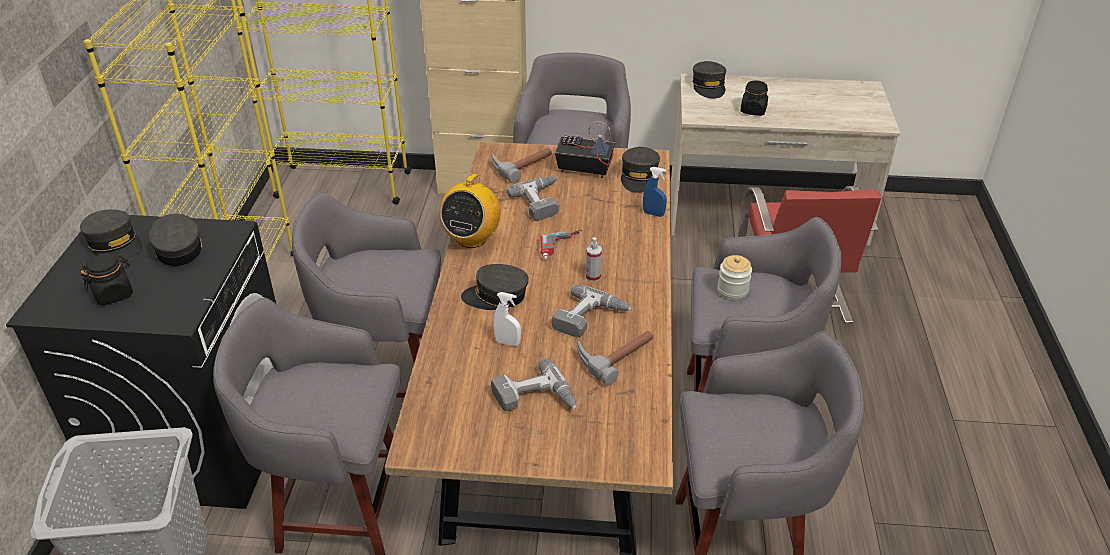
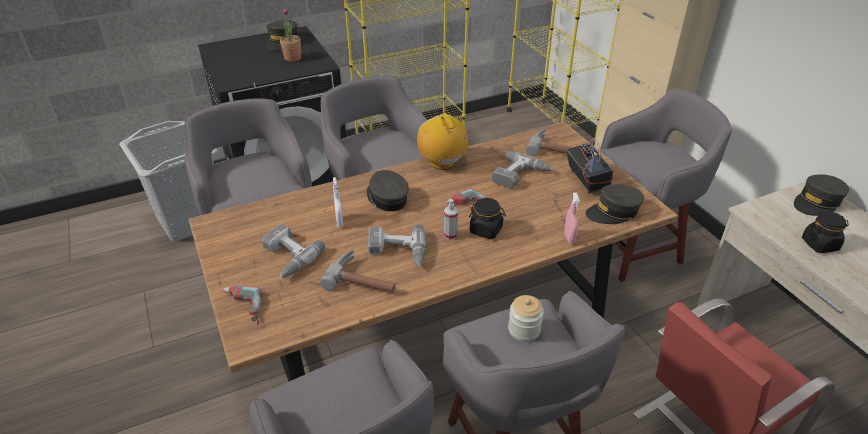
camera: 60 degrees right, 0 degrees up
black jar [81,253,133,305] -> black jar moved to [469,198,506,239]
grey cap [149,213,202,266] -> potted plant [280,8,301,62]
radio [439,172,501,248] -> radio turned 75 degrees clockwise [417,113,469,170]
blue spray bottle [643,167,667,217] -> pink spray bottle [564,193,580,244]
none -> power drill [222,286,262,325]

